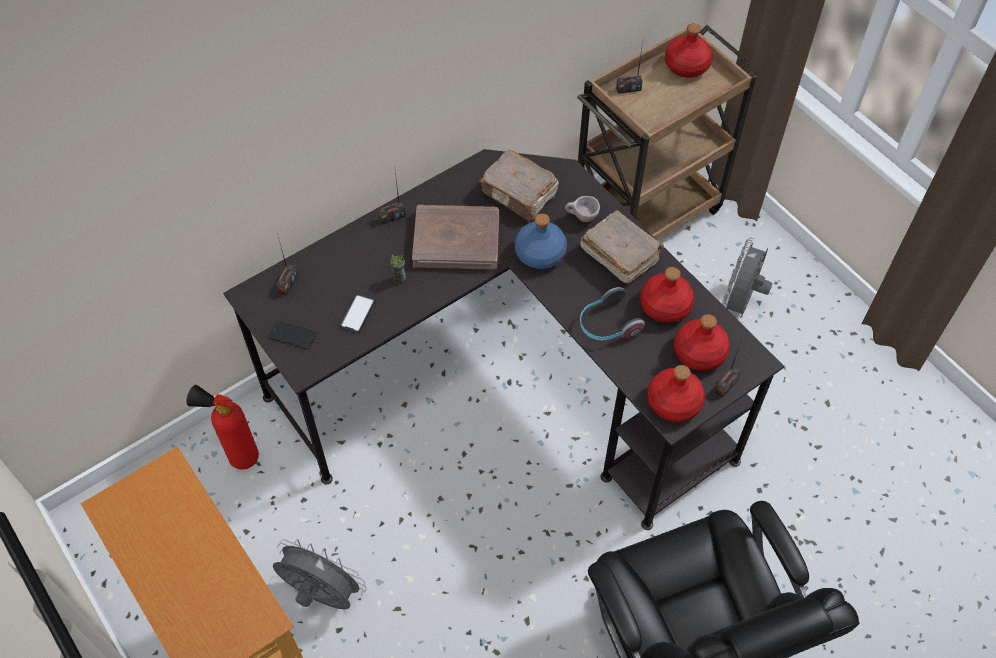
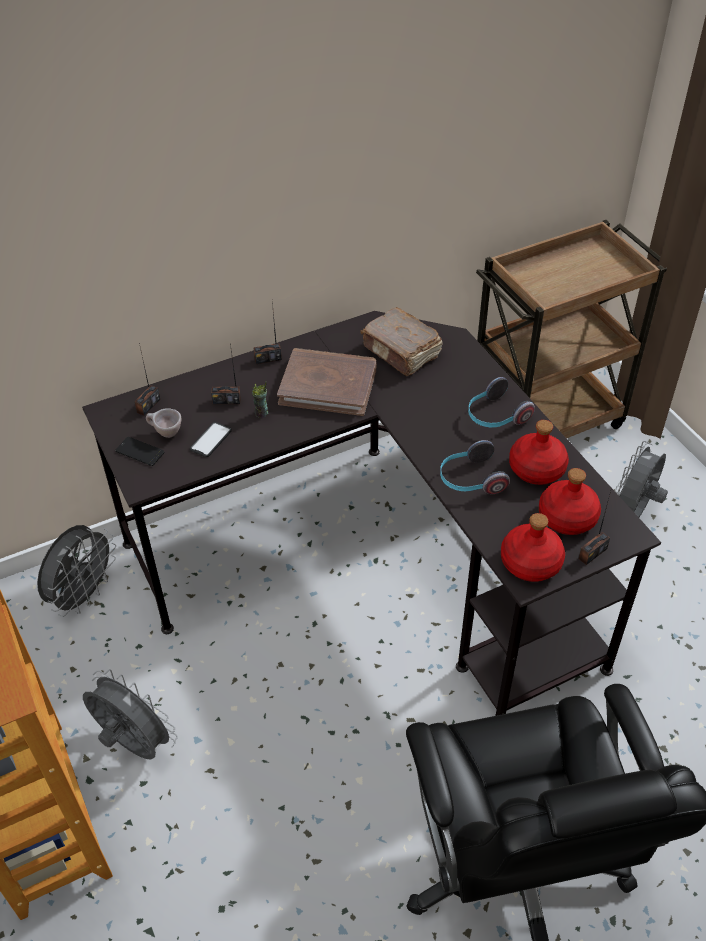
camera: 10 degrees right, 10 degrees down
fire extinguisher [186,385,259,470] -> grey fan [37,525,116,617]
blue bottle [515,213,567,269] -> none
beige cup [565,196,600,222] -> beige cup moved to [146,408,181,438]
brown book [580,210,664,283] -> headphones [468,377,535,427]
radio [616,42,643,94] -> radio moved to [211,343,241,404]
red bottle [665,23,713,78] -> none

